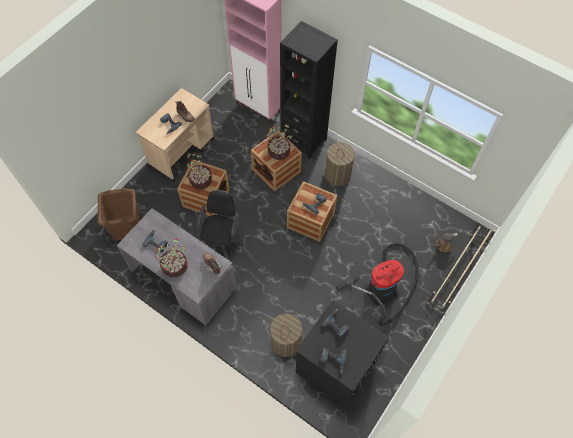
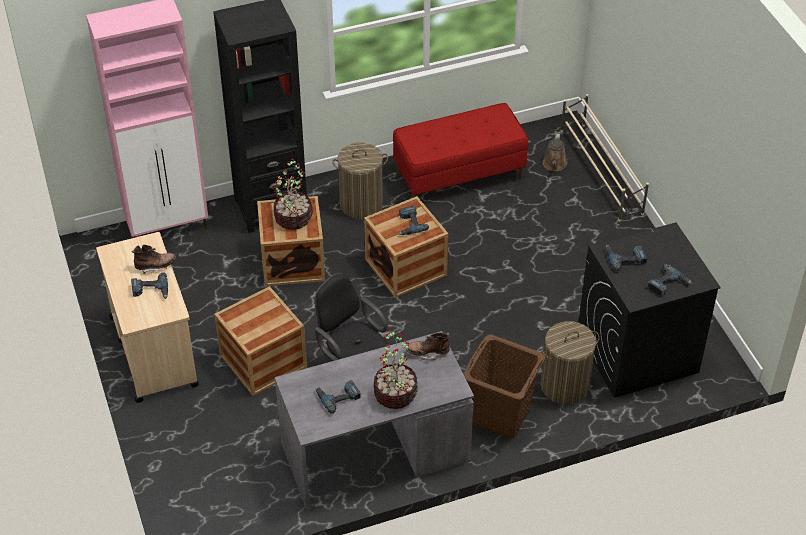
camera: 55 degrees left, 15 degrees down
brown laundry basket [98,189,140,240] -> brown laundry basket moved to [463,335,545,439]
potted plant [186,152,212,190] -> none
vacuum cleaner [336,243,419,326] -> none
none -> red bench [393,103,528,198]

